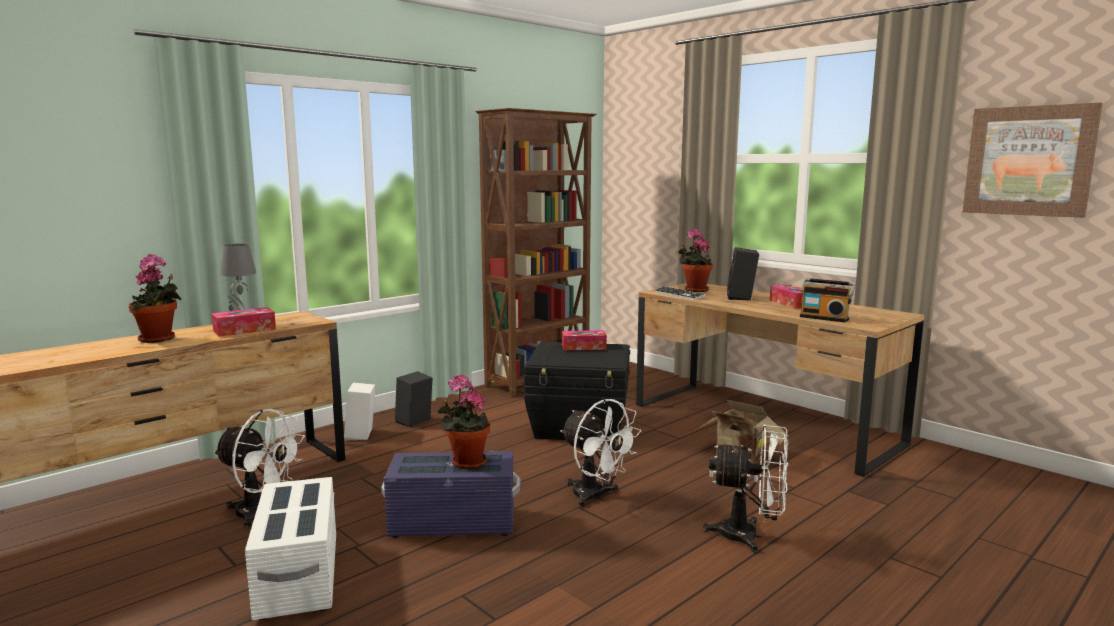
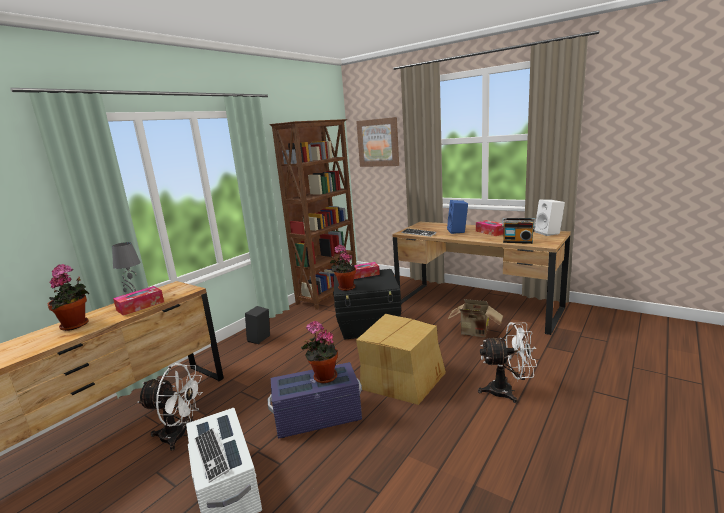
camera: 10 degrees left, 5 degrees up
white speaker [344,383,376,441] -> white speaker moved to [535,200,565,236]
white fan [560,399,641,508] -> cardboard box [356,314,446,405]
potted plant [678,228,713,292] -> potted plant moved to [330,244,356,291]
black speaker [727,247,759,300] -> blue speaker [447,200,468,234]
picture [963,103,1103,218] -> picture moved to [356,117,399,167]
none -> keyboard [194,428,230,483]

